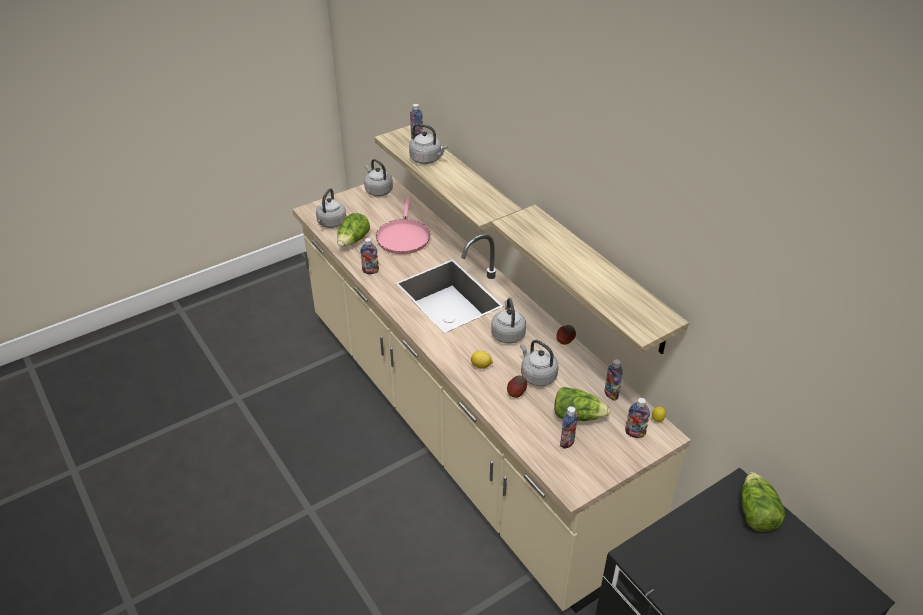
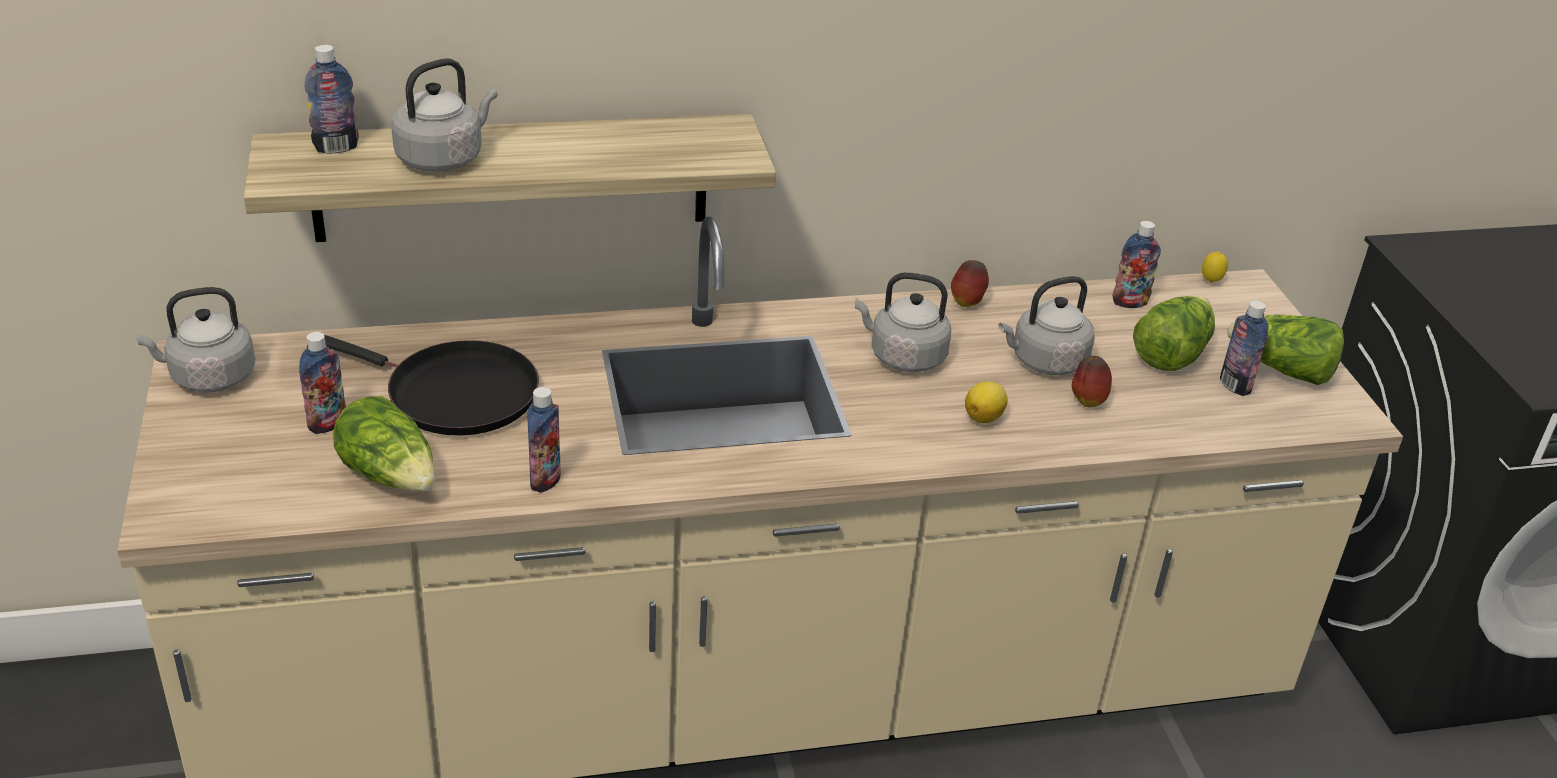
camera: 70 degrees left, 5 degrees down
grey kettle [316,188,346,228] -> none
pink frying pan [376,198,430,254] -> black frying pan [324,335,539,436]
shelf [492,205,689,354] -> none
bottle [625,398,650,438] -> bottle moved to [299,332,346,434]
lettuce [742,472,785,532] -> lettuce moved to [1227,315,1344,385]

